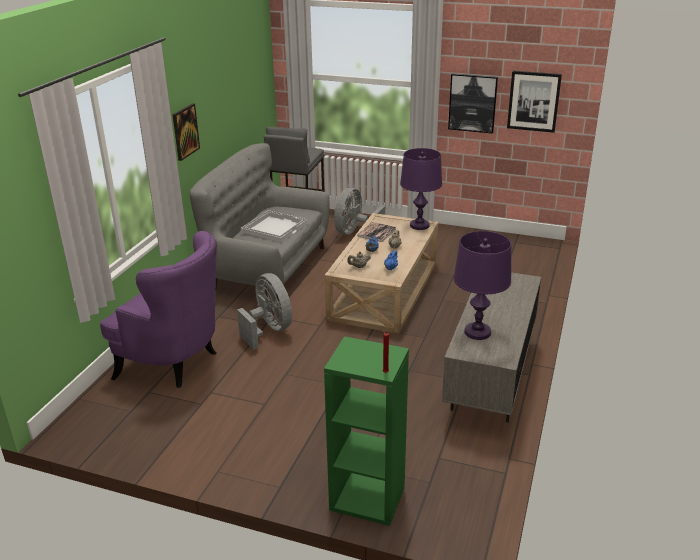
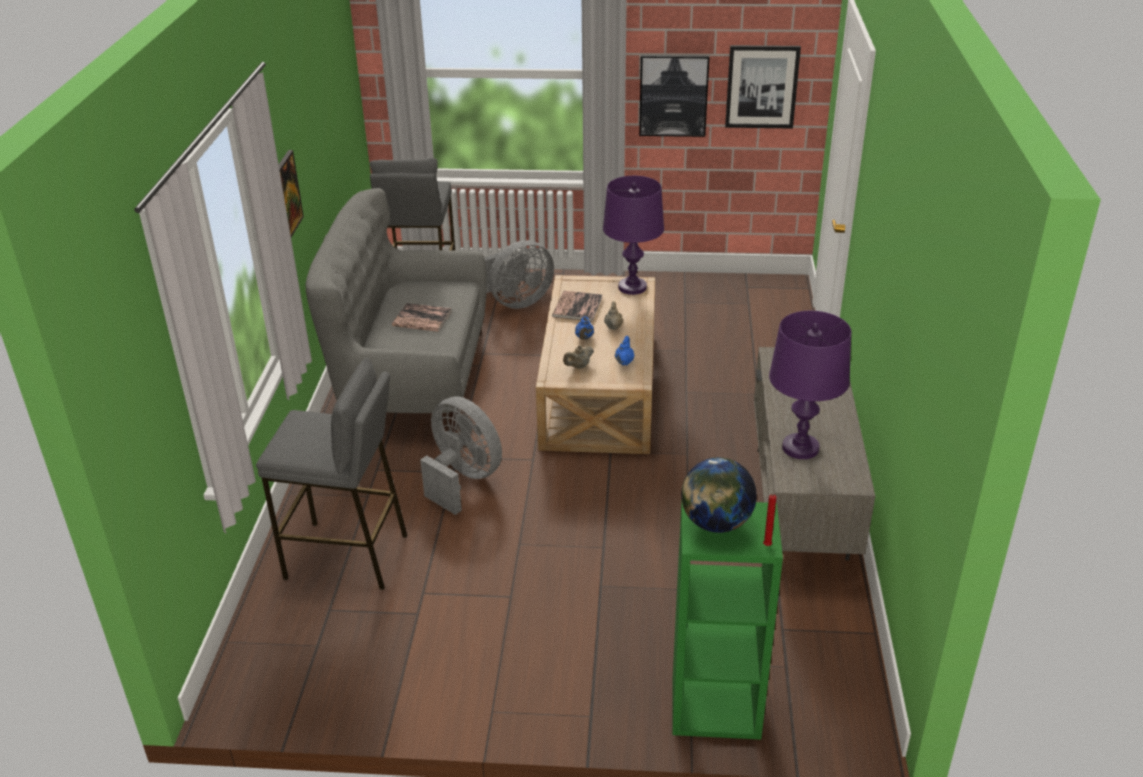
camera: 15 degrees left, 5 degrees up
purple armchair [100,231,217,388] -> grey stool [256,358,407,590]
white tray [241,210,308,242] -> book [392,303,452,332]
grey fan [334,187,385,235] -> grey fan turned 135 degrees counterclockwise [484,240,554,309]
none -> globe [681,457,757,533]

